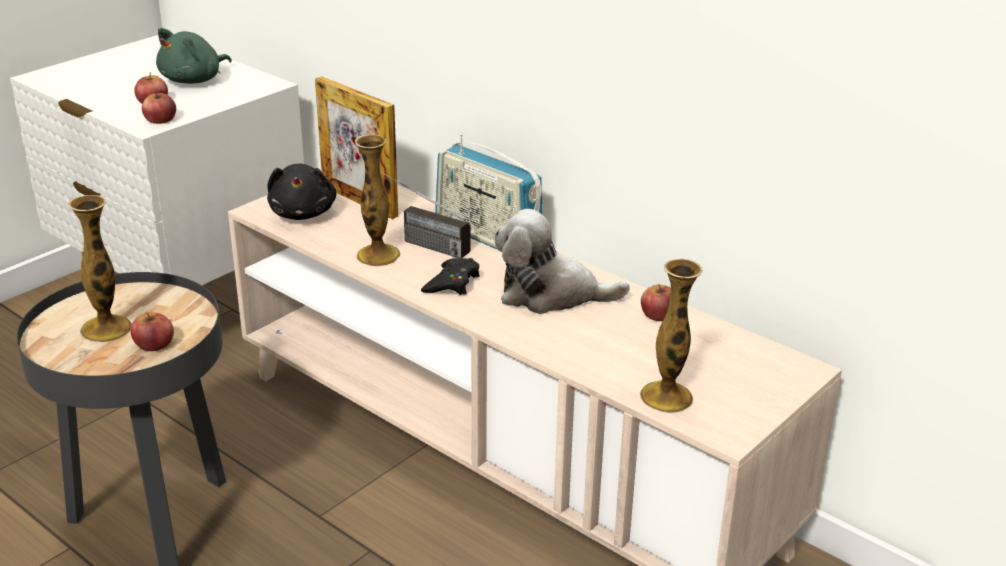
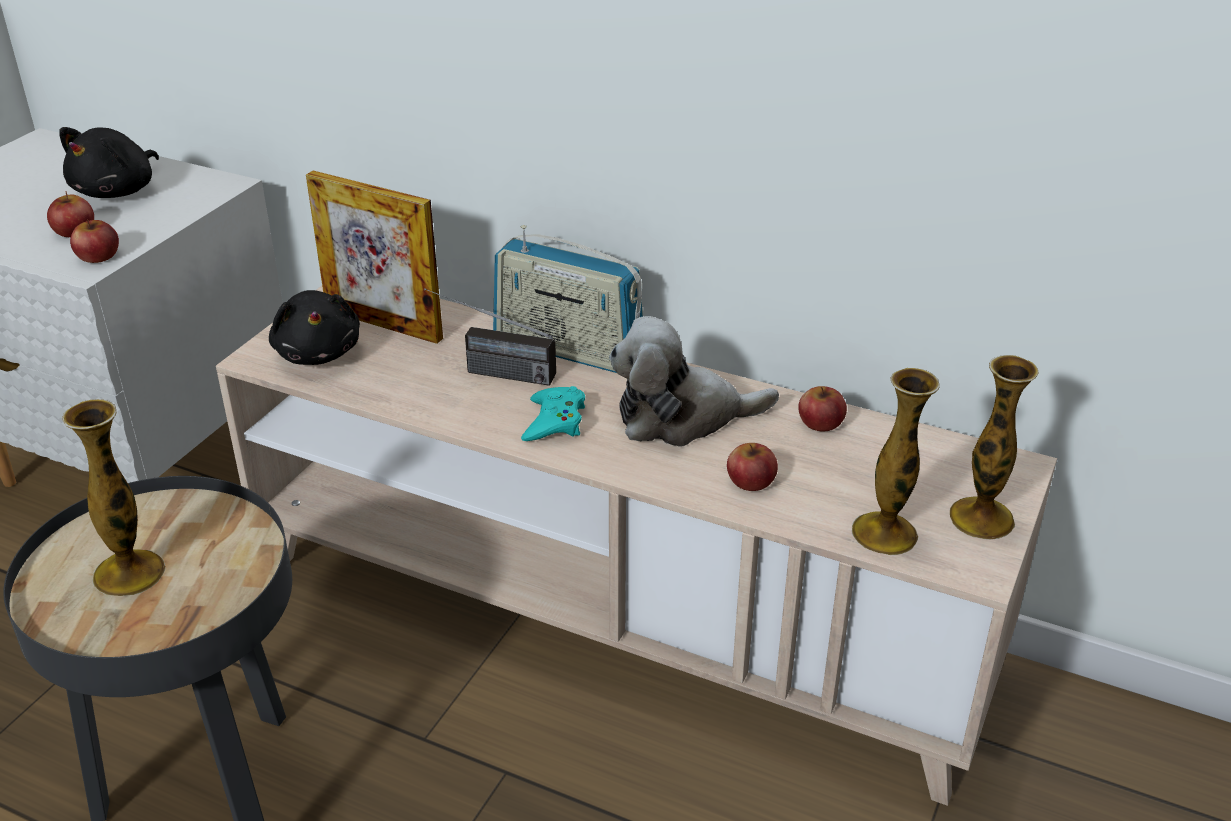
camera: 15 degrees left, 5 degrees up
apple [131,312,174,351] -> apple moved to [727,443,778,491]
green plush toy [156,28,232,84] -> black plush toy [59,127,159,198]
vase [355,135,400,266] -> vase moved to [950,355,1039,540]
black game controller [421,258,480,295] -> turquoise game controller [521,386,585,441]

